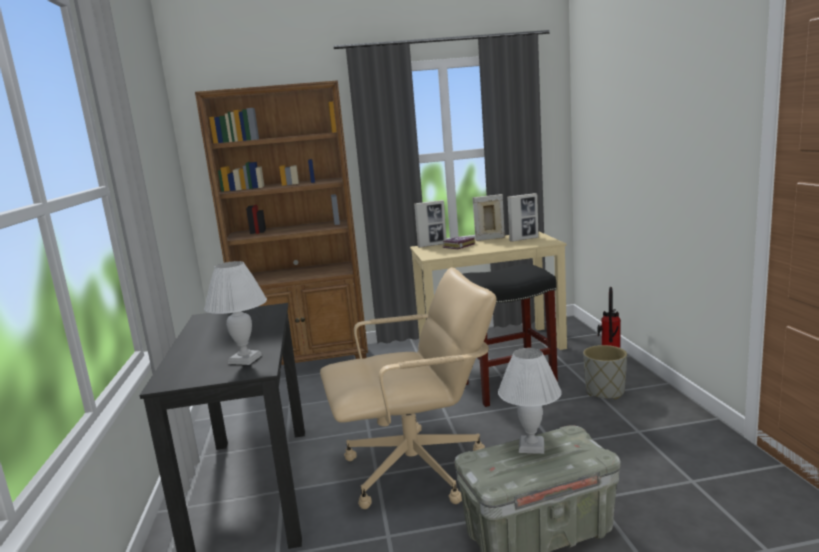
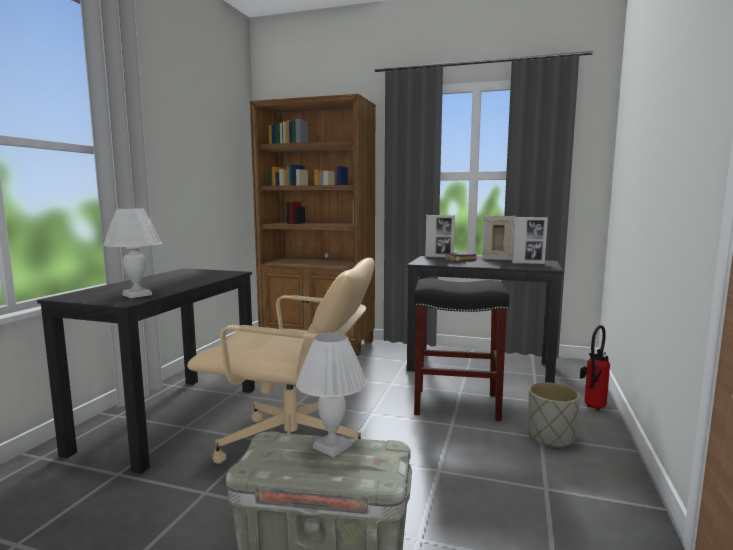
camera: 25 degrees right, 5 degrees down
beige desk [410,232,567,350] -> black desk [407,256,564,383]

